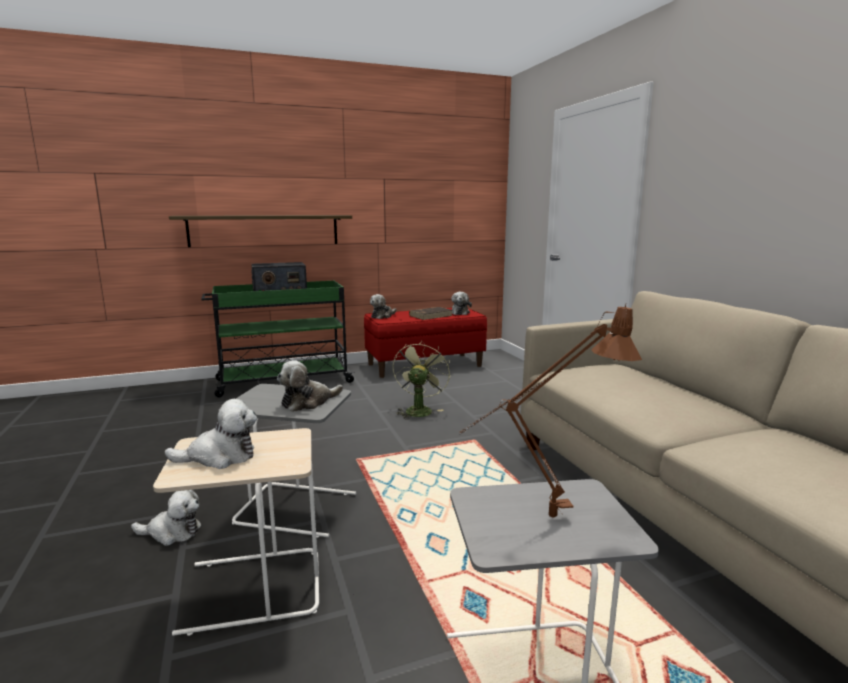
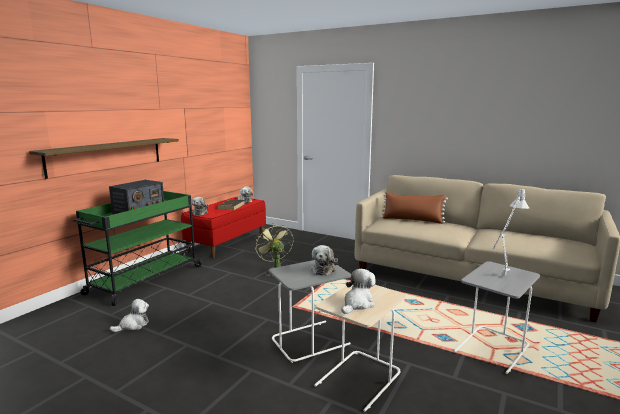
camera: 40 degrees left, 0 degrees up
plush toy [131,490,201,546] -> plush toy moved to [110,299,149,332]
brown table lamp [460,304,642,518] -> grey table lamp [493,189,529,276]
none -> brown pillow [381,192,448,224]

